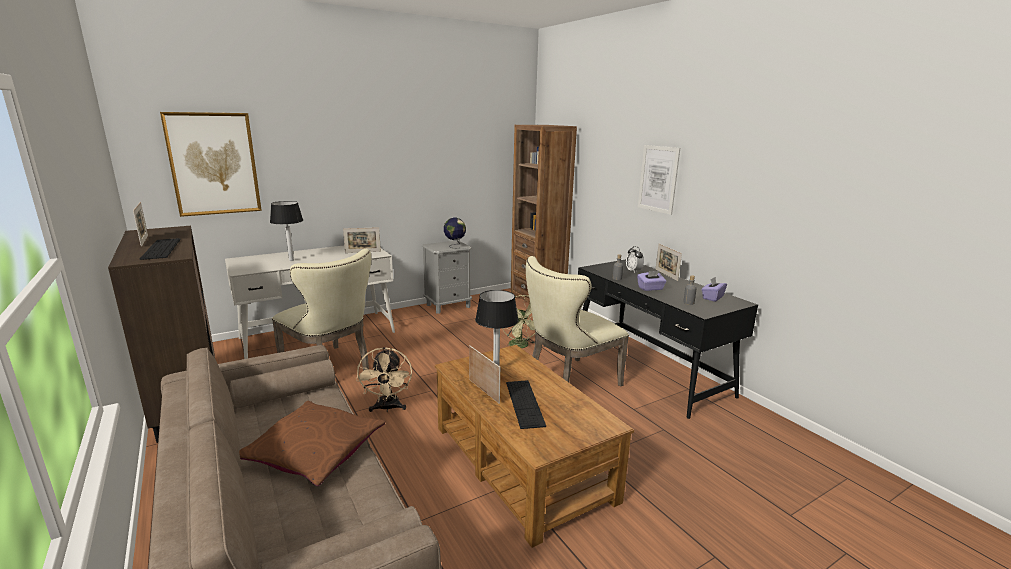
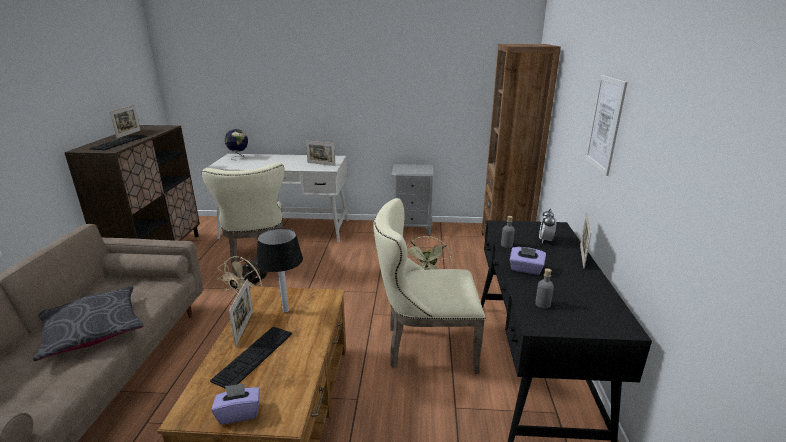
camera: 35 degrees right, 5 degrees up
picture [160,112,262,217] -> none
brown pillow [239,401,386,486] -> grey pillow [33,286,144,361]
table lamp [270,201,303,261] -> none
globe [444,217,466,248] -> globe moved to [225,129,248,159]
purple tissue box [702,277,727,302] -> purple tissue box moved to [212,383,260,425]

